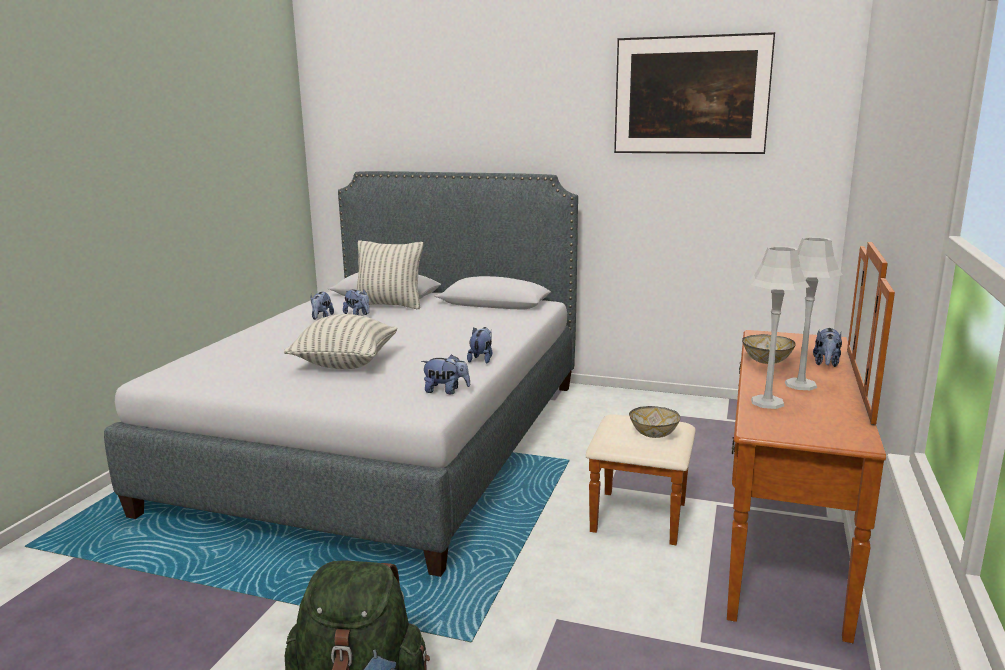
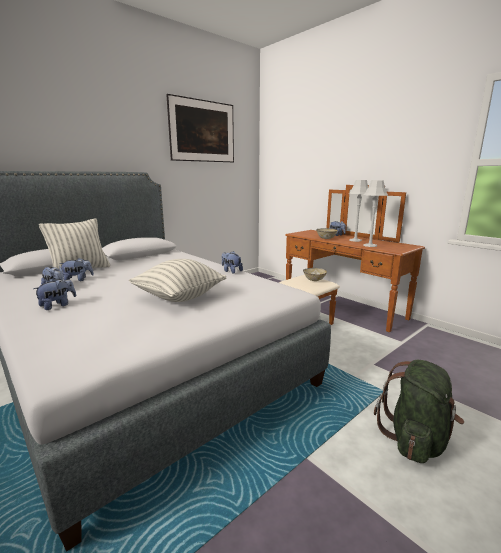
camera: 60 degrees left, 0 degrees up
plush toy [421,354,470,394] -> plush toy moved to [33,278,76,310]

